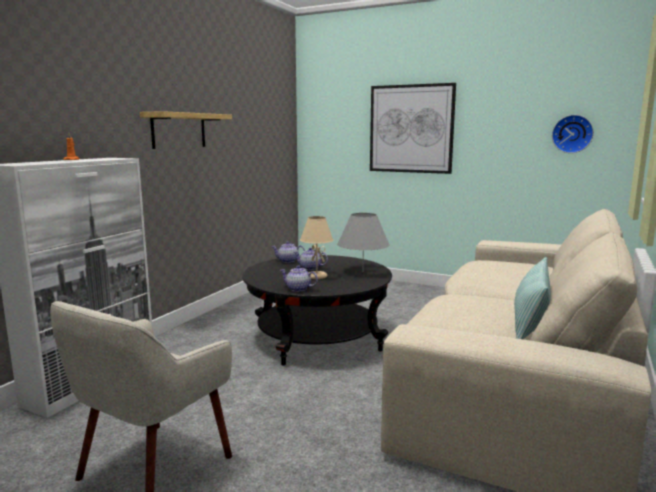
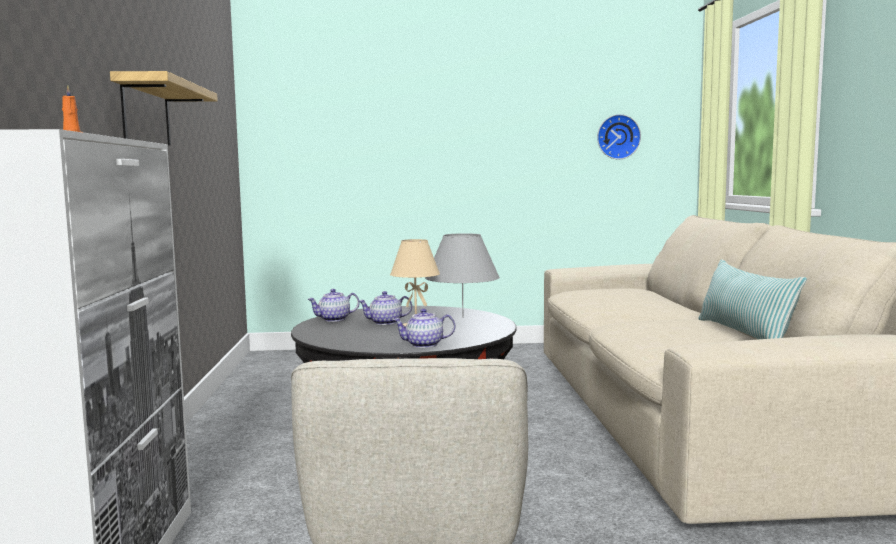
camera: 30 degrees left, 5 degrees down
picture [370,83,456,174] -> none

